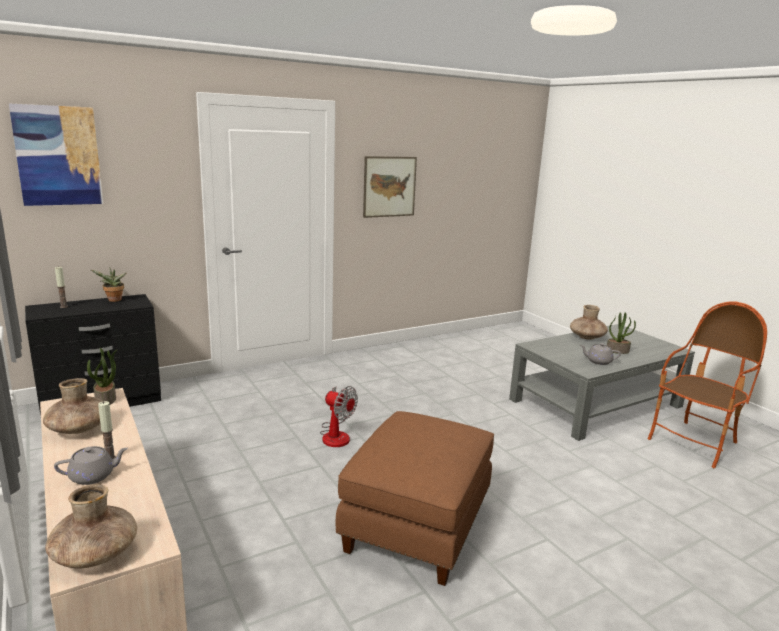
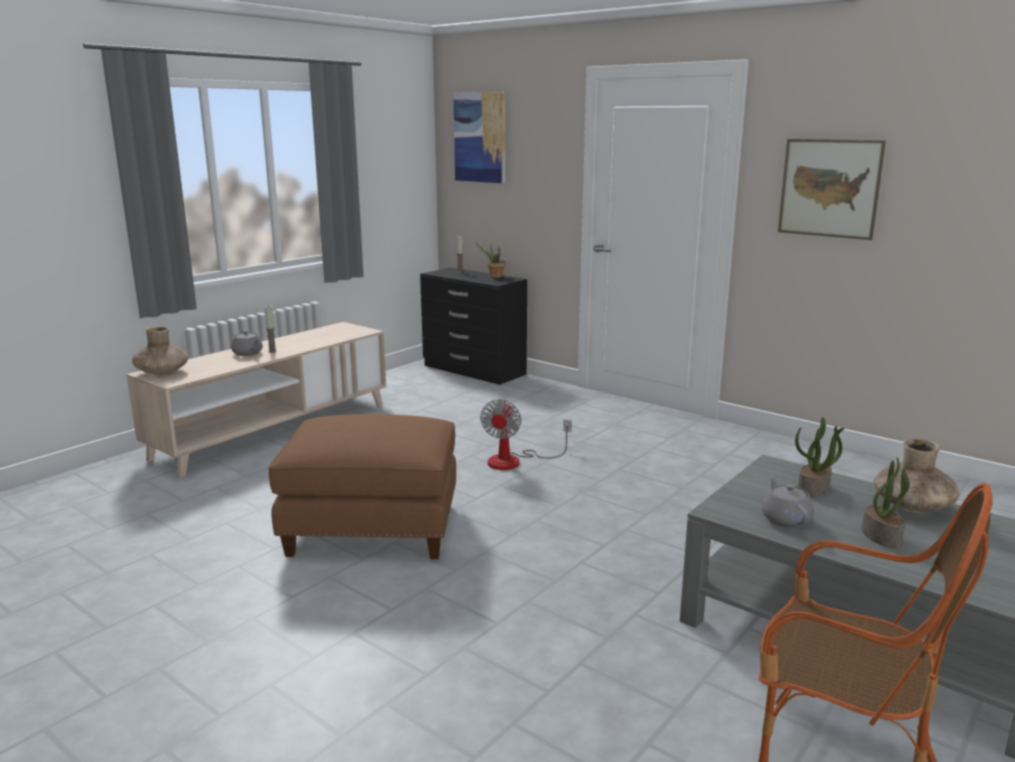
camera: 70 degrees right, 0 degrees up
brown vase [43,378,103,434] -> none
potted plant [87,348,117,405] -> potted plant moved to [795,417,845,497]

